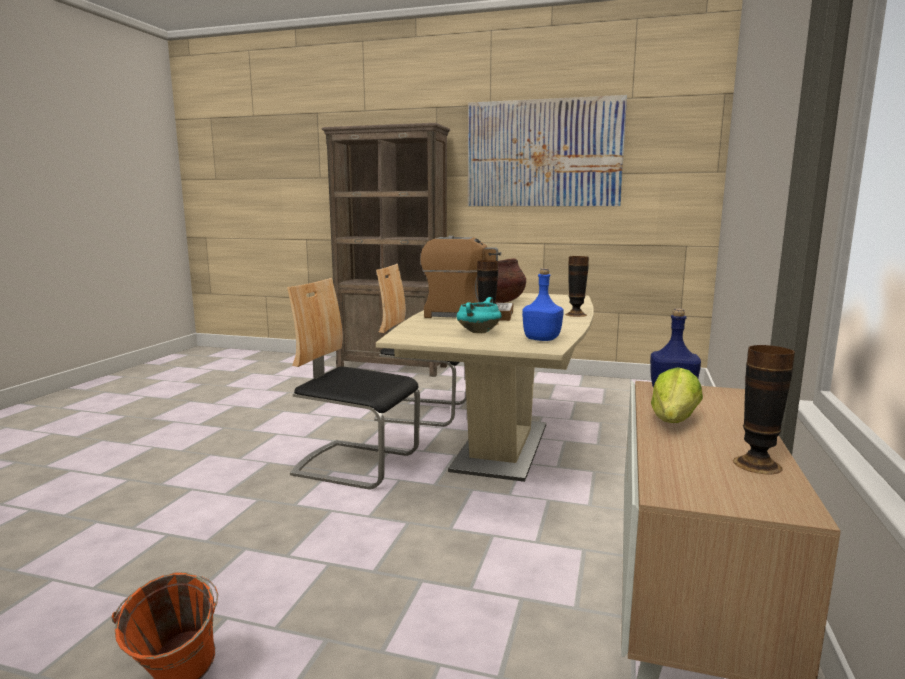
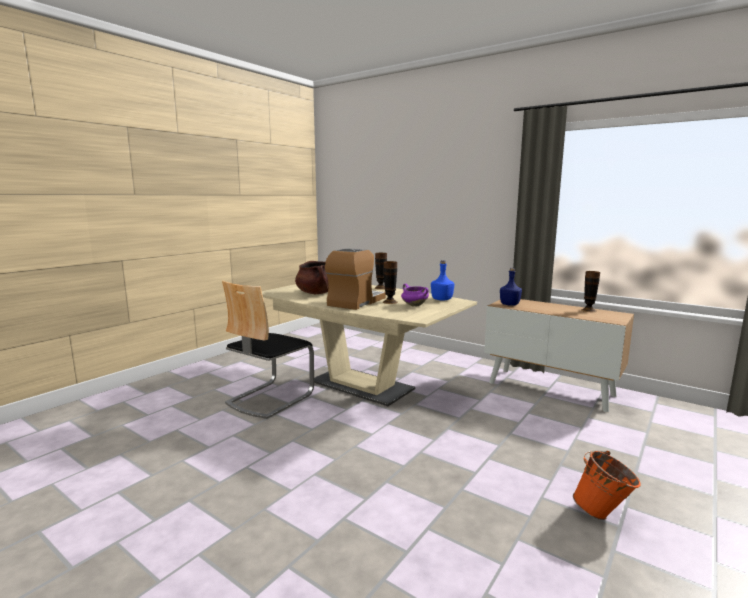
camera: 70 degrees left, 0 degrees up
chair [287,278,420,489] -> none
brown bookcase [322,123,450,377] -> none
turquoise cooking pot [457,297,502,333] -> purple cooking pot [401,284,429,306]
picture [468,95,627,206] -> none
lettuce [651,367,703,423] -> none

